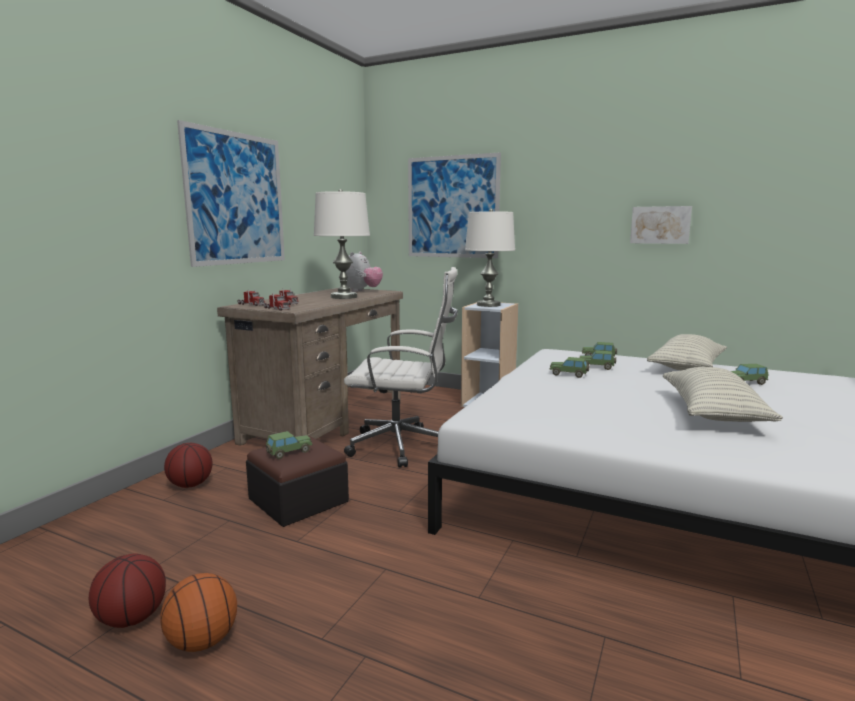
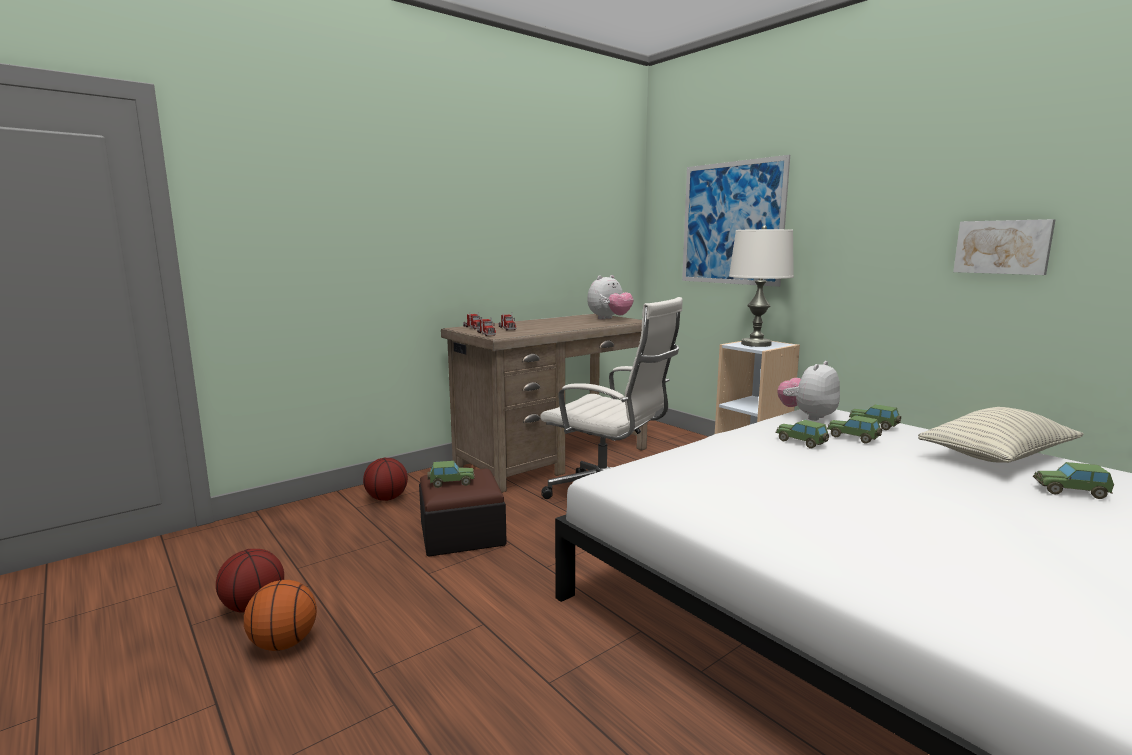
camera: 25 degrees right, 0 degrees up
picture [177,120,285,267] -> none
white table lamp [314,189,370,299] -> none
pillow [663,367,783,422] -> none
none -> plush toy [778,361,840,421]

